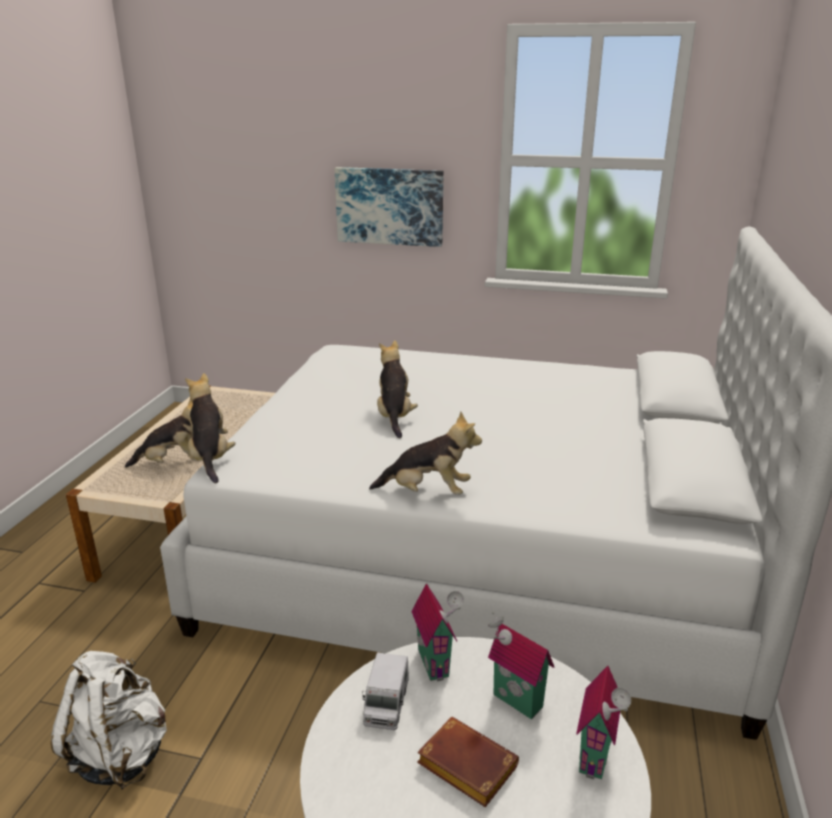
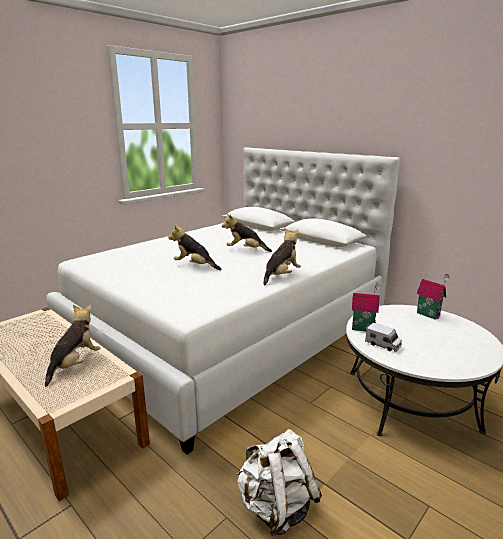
camera: 60 degrees left, 5 degrees down
plush toy [185,373,235,483] -> plush toy moved to [222,213,272,252]
picture [335,167,443,247] -> none
brown book [417,717,519,807] -> none
toy house [488,612,555,719] -> none

